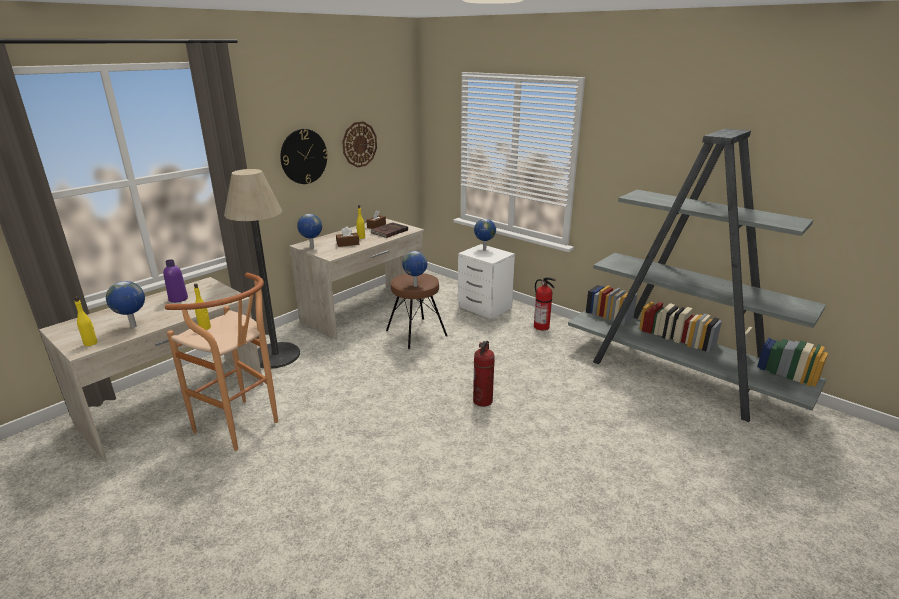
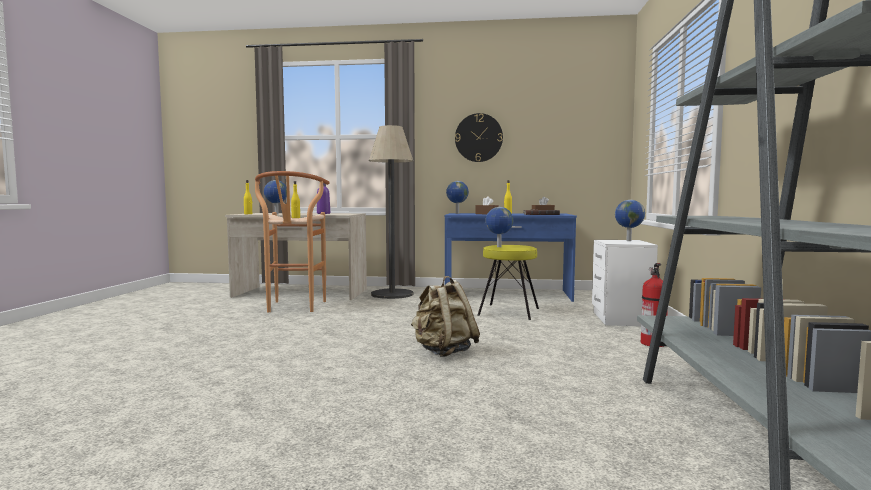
camera: 55 degrees right, 20 degrees down
beige desk [290,219,424,339] -> blue desk [445,213,577,302]
wall clock [342,121,377,168] -> none
brown stool [386,273,448,349] -> yellow stool [477,245,539,320]
fire extinguisher [473,341,495,407] -> beige backpack [411,276,480,357]

